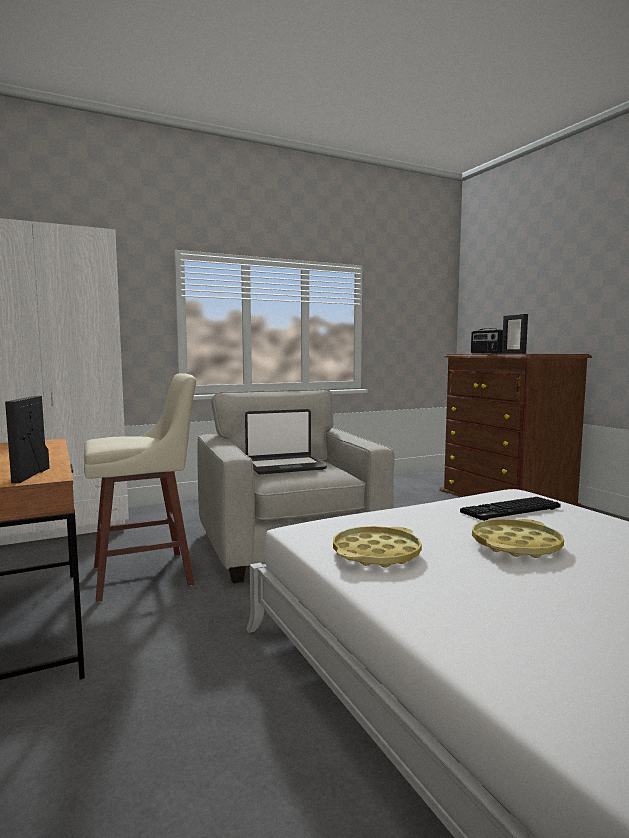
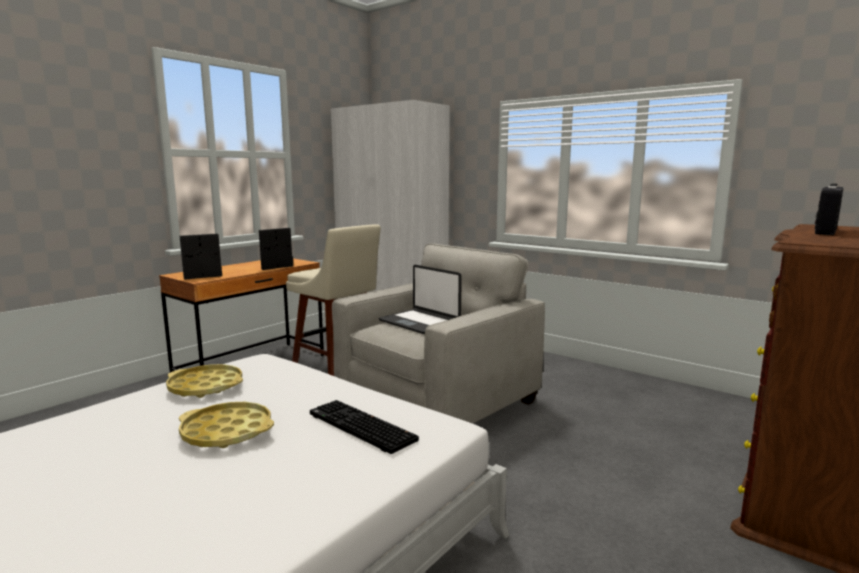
camera: 65 degrees right, 5 degrees up
picture frame [502,314,528,354] -> picture frame moved to [259,228,293,270]

